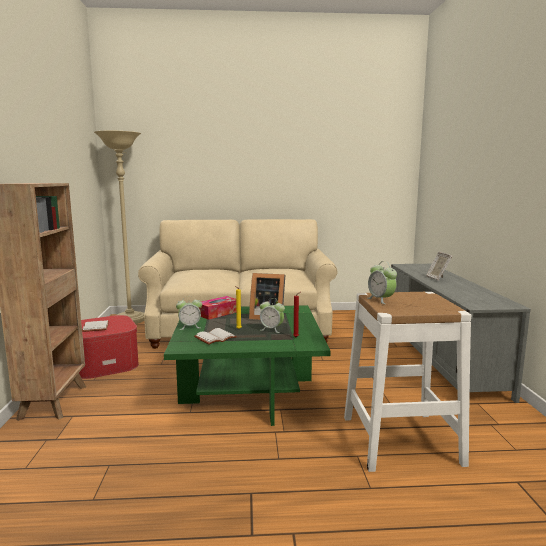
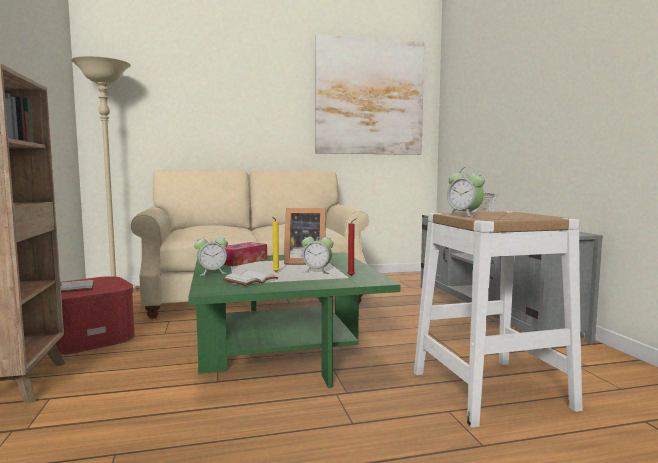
camera: 10 degrees left, 5 degrees down
none -> picture [315,34,424,155]

